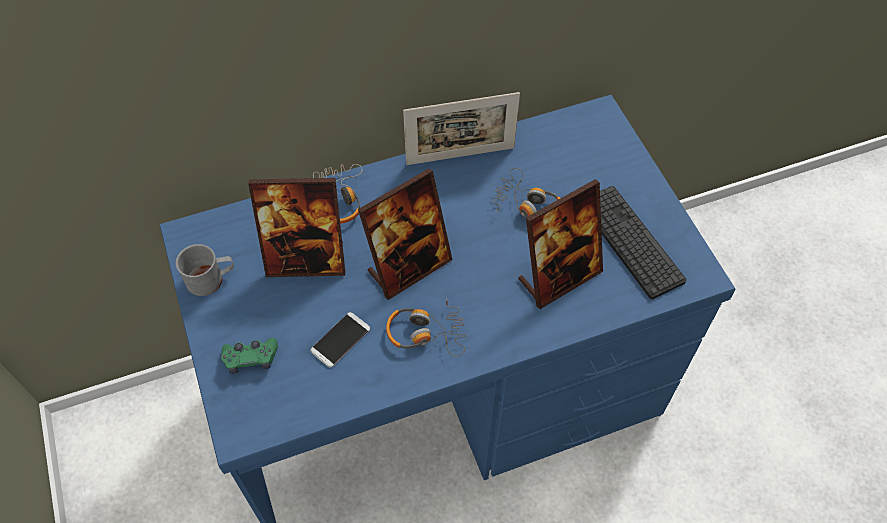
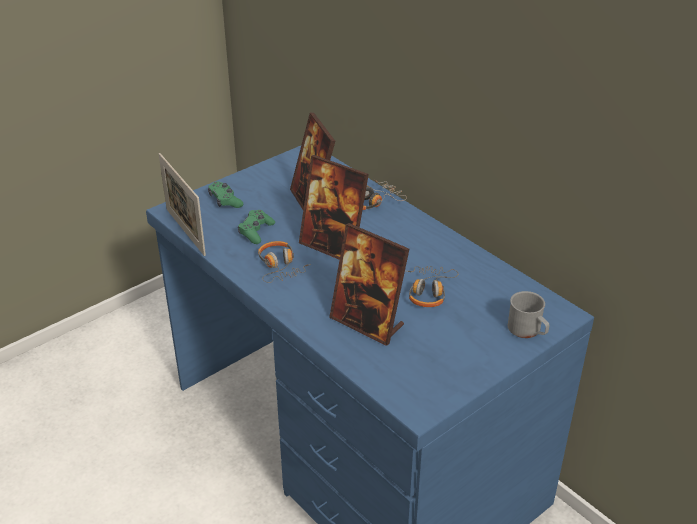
camera: 70 degrees right, 20 degrees down
grey mug [176,244,234,296] -> grey mug moved to [508,291,549,338]
phone [310,312,370,367] -> green game controller [238,210,275,244]
picture frame [403,92,520,165] -> picture frame moved to [159,153,206,256]
keyboard [600,186,687,299] -> none

